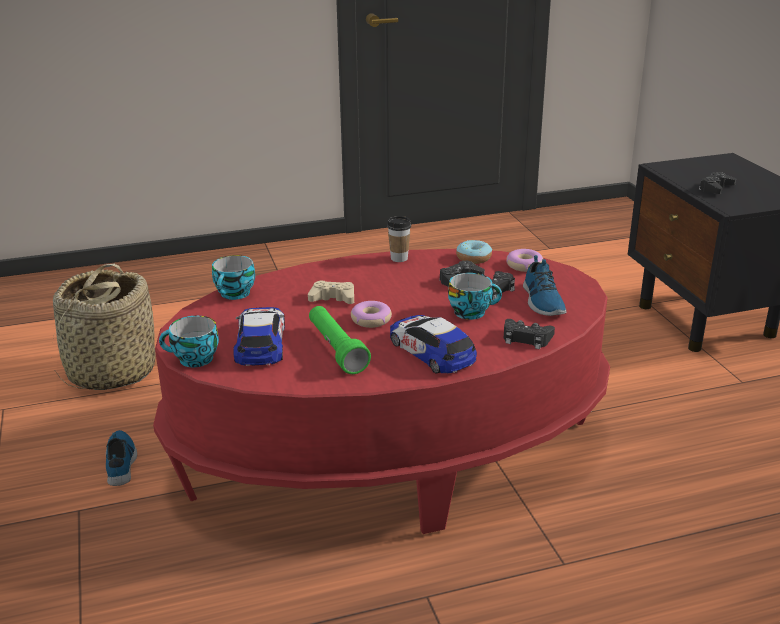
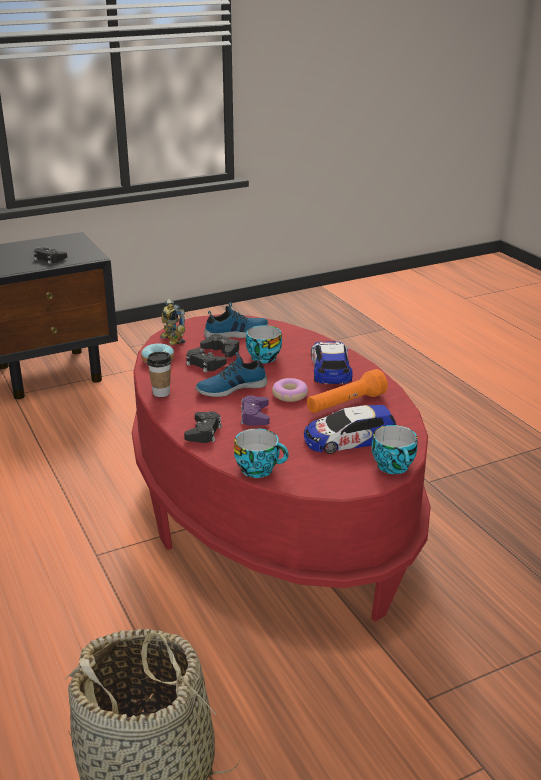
camera: 100 degrees left, 0 degrees up
shoe [106,430,137,486] -> shoe moved to [196,352,267,397]
beige game controller [308,280,354,304] -> purple game controller [241,395,269,426]
green flashlight [309,306,371,374] -> orange flashlight [307,369,388,413]
toy car [390,315,477,374] -> toy car turned 135 degrees clockwise [311,341,353,384]
black game controller [504,319,555,349] -> black game controller moved to [184,411,222,443]
donut [506,249,543,272] -> toy robot [160,299,186,345]

